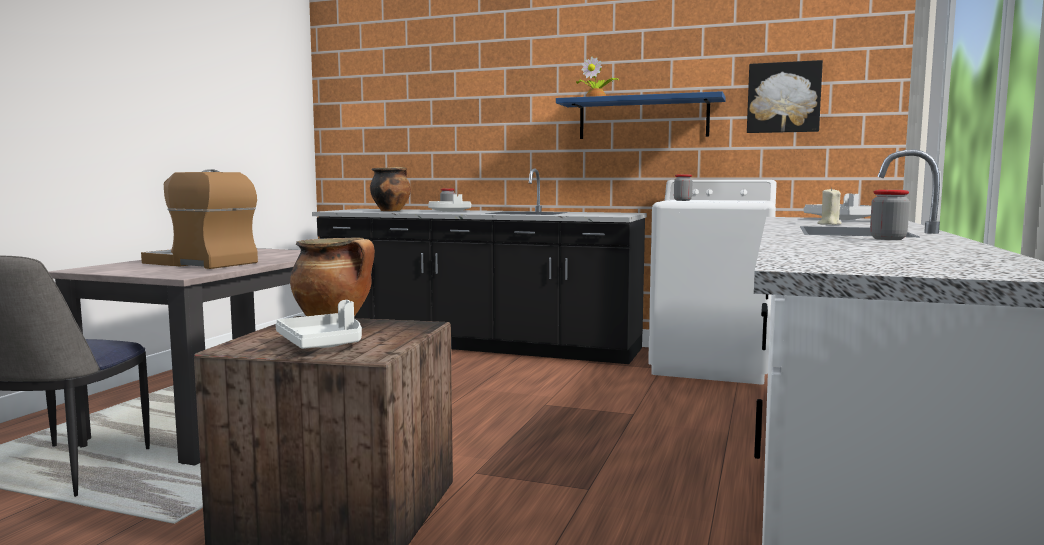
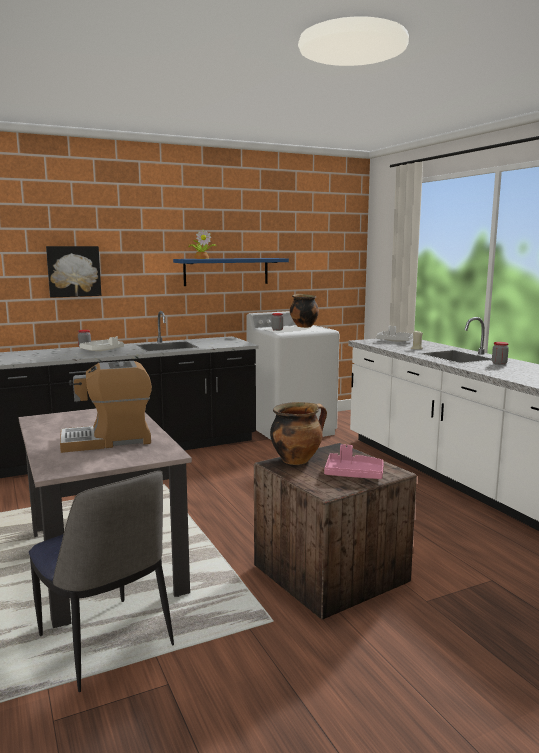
camera: 45 degrees left, 5 degrees up
white tray [275,300,362,349] -> pink tray [324,444,384,479]
cooking pot [370,167,411,211] -> cooking pot moved to [290,294,319,328]
picture [747,60,823,133] -> picture moved to [46,246,101,298]

